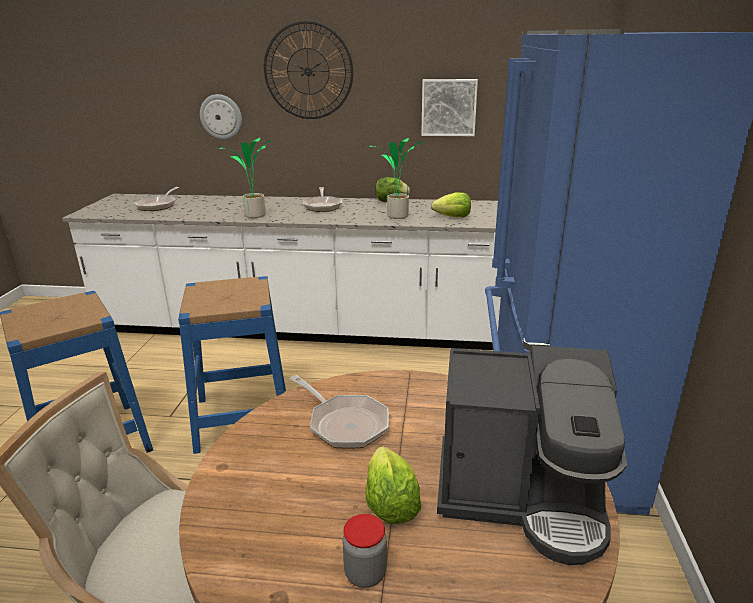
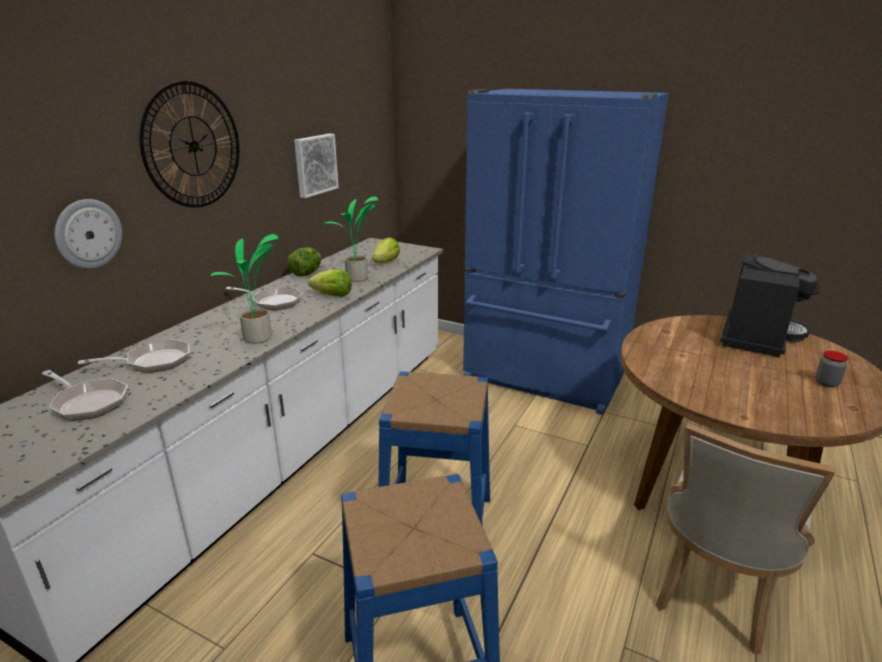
camera: 70 degrees left, 0 degrees up
frying pan [290,375,389,449] -> frying pan moved to [78,339,190,373]
lettuce [366,447,421,524] -> lettuce moved to [308,269,352,296]

